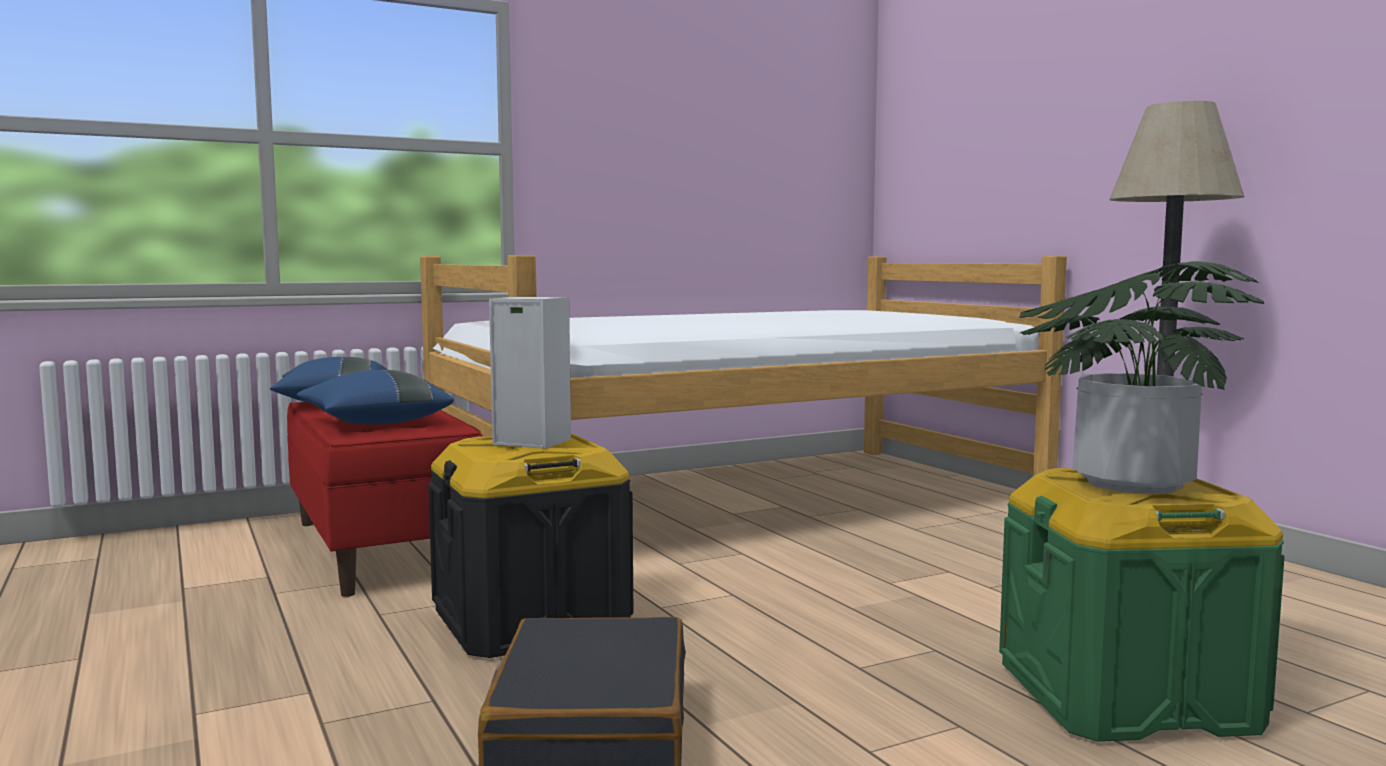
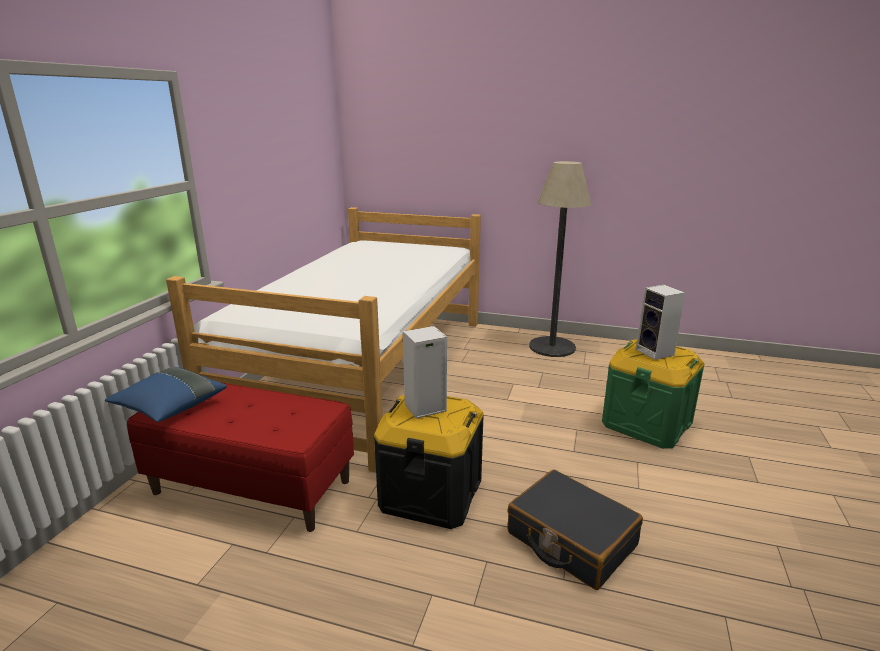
camera: 45 degrees left, 15 degrees up
blue pillow [297,370,454,424] -> none
potted plant [1019,261,1264,494] -> speaker [636,285,685,360]

